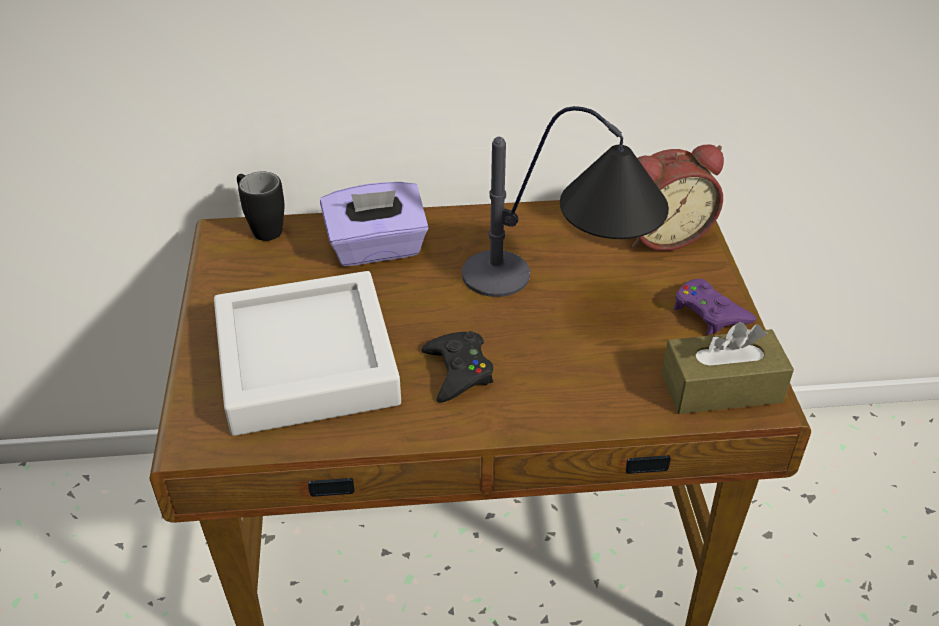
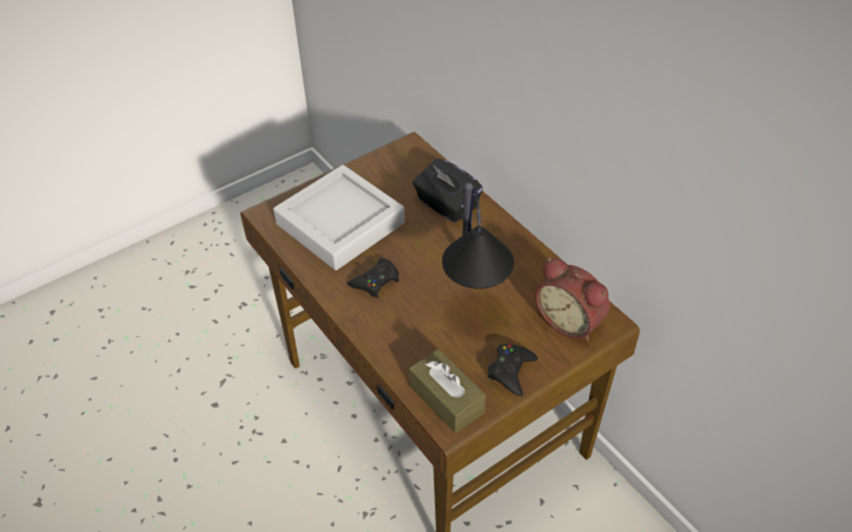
camera: 60 degrees right, 5 degrees up
black mug [237,171,284,241] -> none
purple tissue box [320,182,429,266] -> black tissue box [412,158,483,223]
purple game controller [674,279,756,335] -> black game controller [487,344,538,396]

